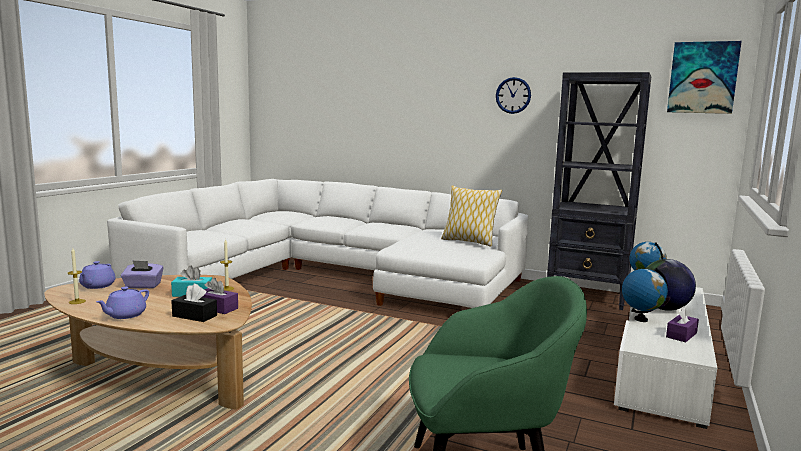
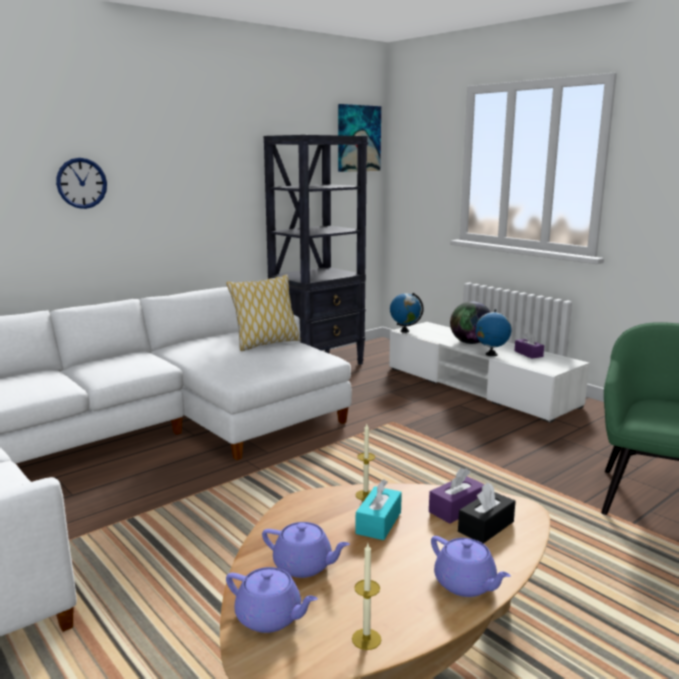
camera: 65 degrees left, 5 degrees up
purple tissue box [121,260,163,288] -> purple teapot [262,522,350,578]
wall clock [496,77,531,114] -> wall clock moved to [56,158,107,209]

